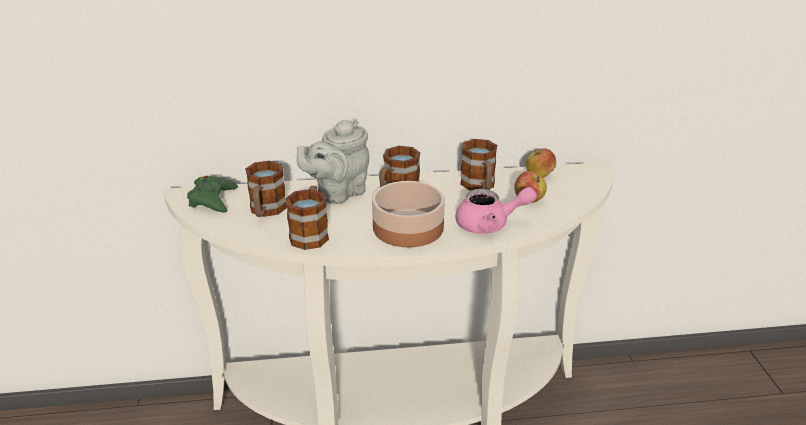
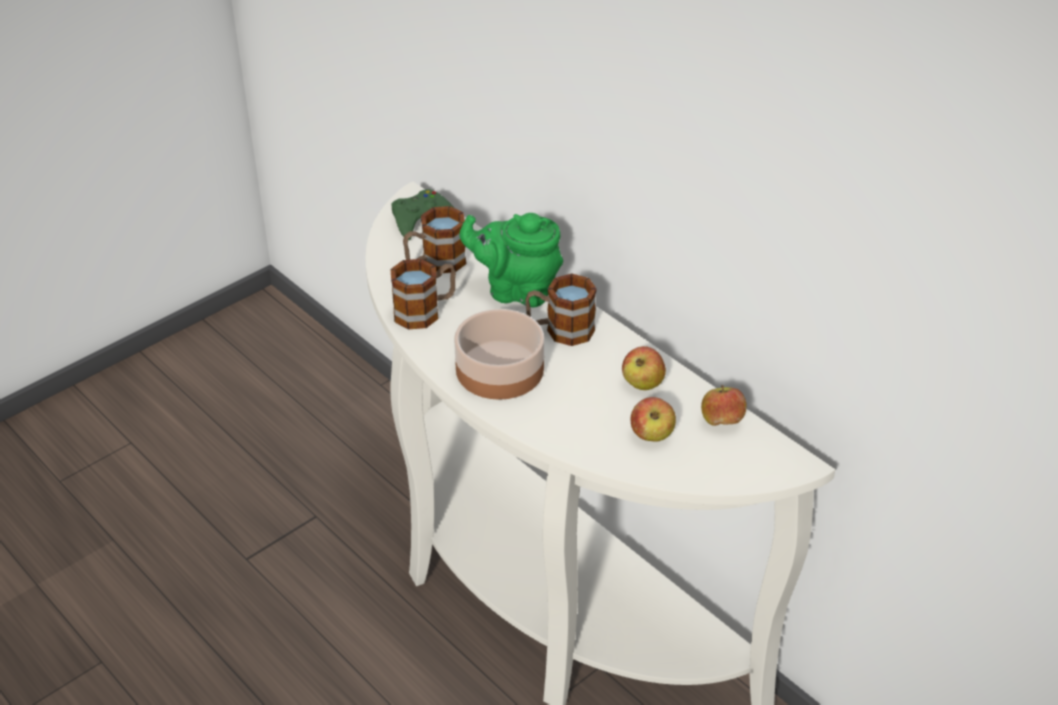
camera: 55 degrees right, 10 degrees up
grey teapot [297,118,369,204] -> green teapot [459,213,563,307]
pink teapot [456,187,537,234] -> none
mug [460,139,497,190] -> apple [622,346,666,390]

